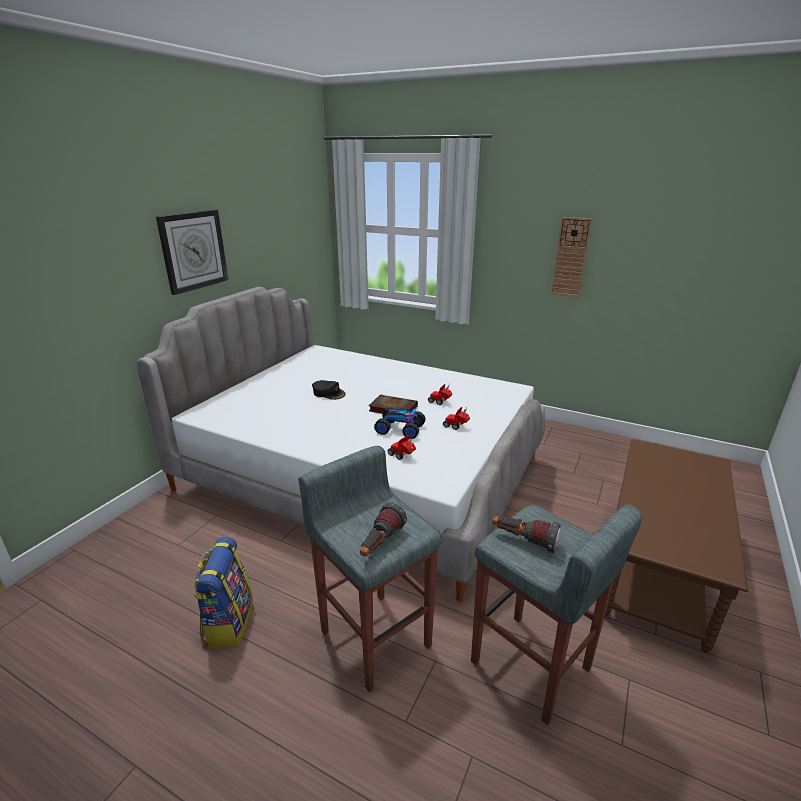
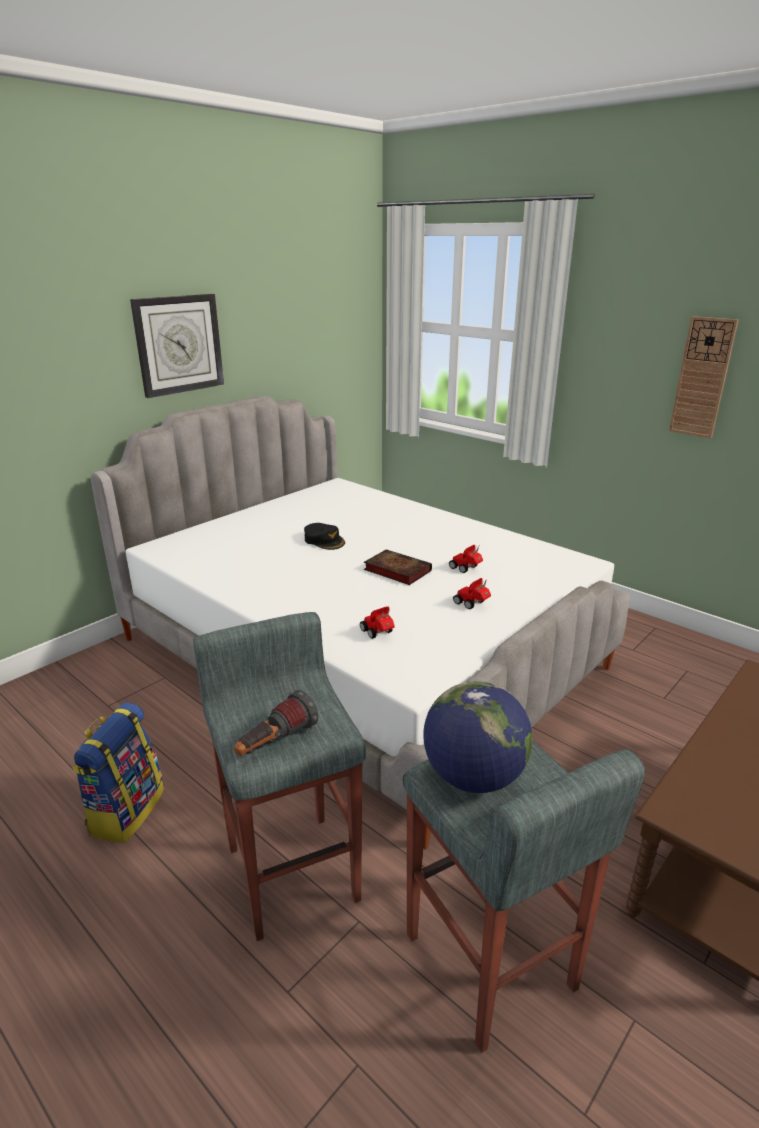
camera: 15 degrees right, 0 degrees up
toy car [374,408,426,439] -> none
flashlight [493,515,561,554] -> globe [423,681,533,793]

